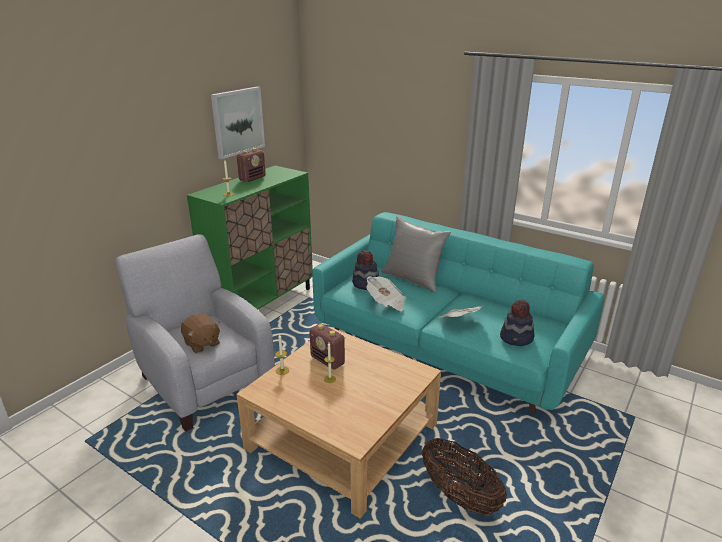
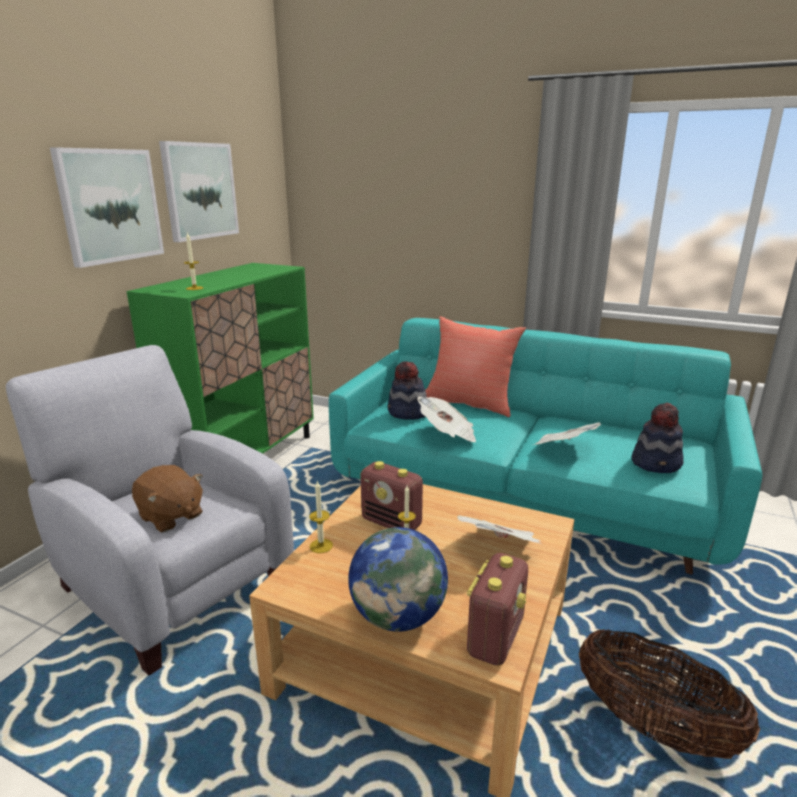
camera: 10 degrees left, 5 degrees down
radio [237,148,266,182] -> radio moved to [466,553,528,666]
grey pillow [381,216,451,293] -> red pillow [425,316,526,417]
none -> picture [50,147,164,268]
none -> globe [348,527,448,632]
none -> newspaper [457,515,541,544]

